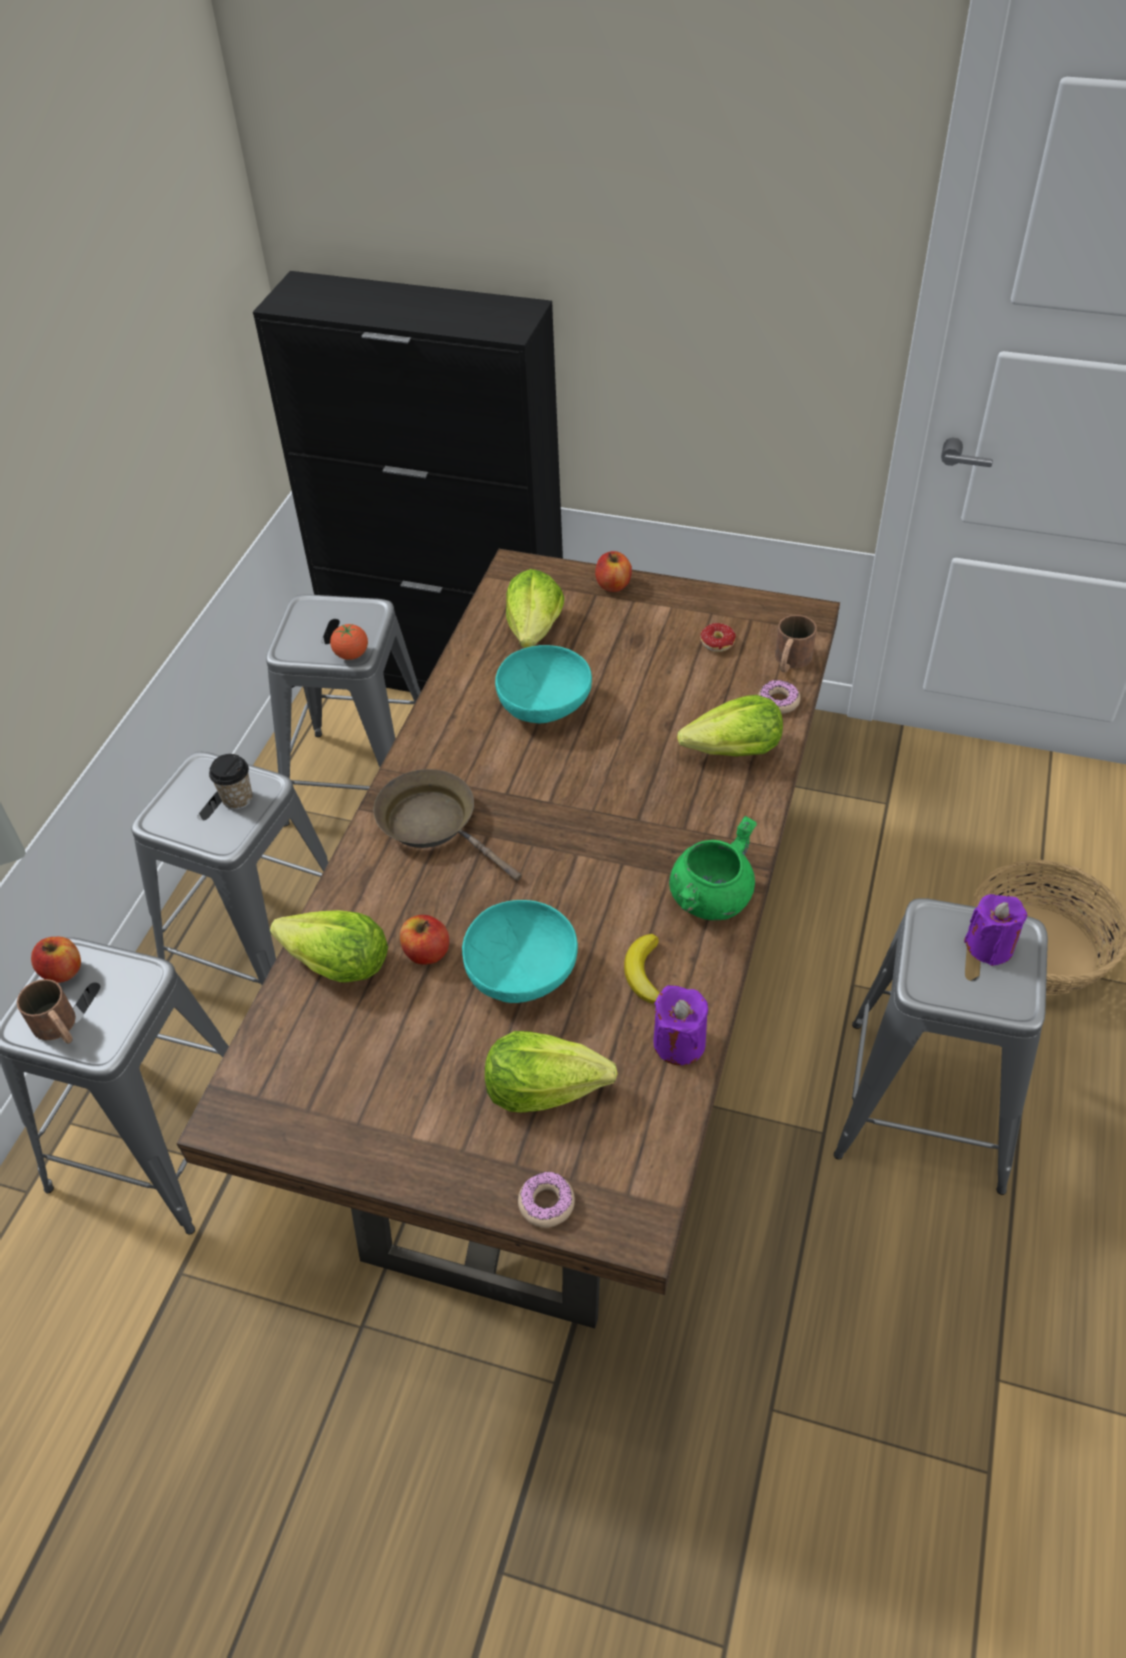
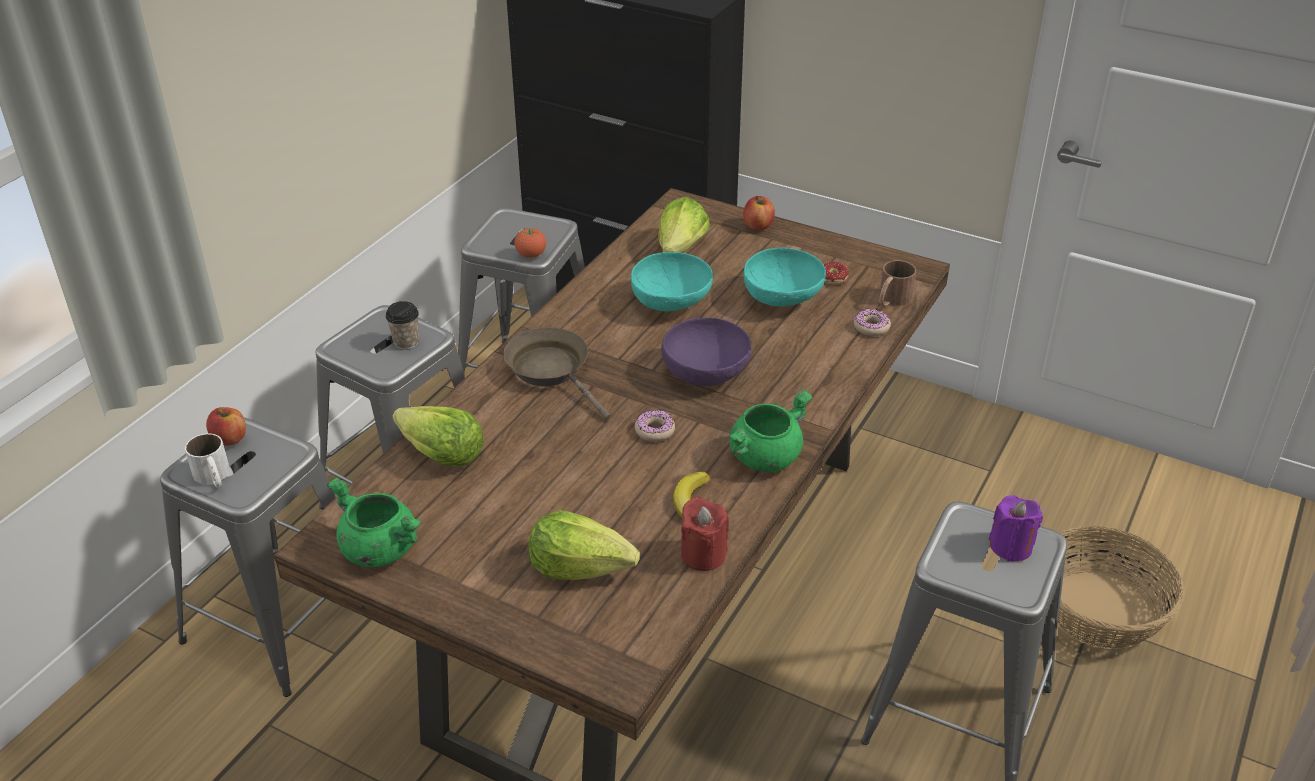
camera: 10 degrees right, 10 degrees down
brown mug [17,979,76,1044] -> white mug [185,433,230,488]
apple [400,915,449,965] -> none
turquoise bowl [462,900,578,1003] -> turquoise bowl moved to [744,248,826,307]
donut [518,1171,575,1228] -> donut moved to [635,410,675,442]
purple candle [653,985,708,1065] -> red candle [681,497,729,571]
lettuce [677,695,783,757] -> none
none -> green cooking pot [327,478,422,568]
none -> purple bowl [661,317,751,386]

